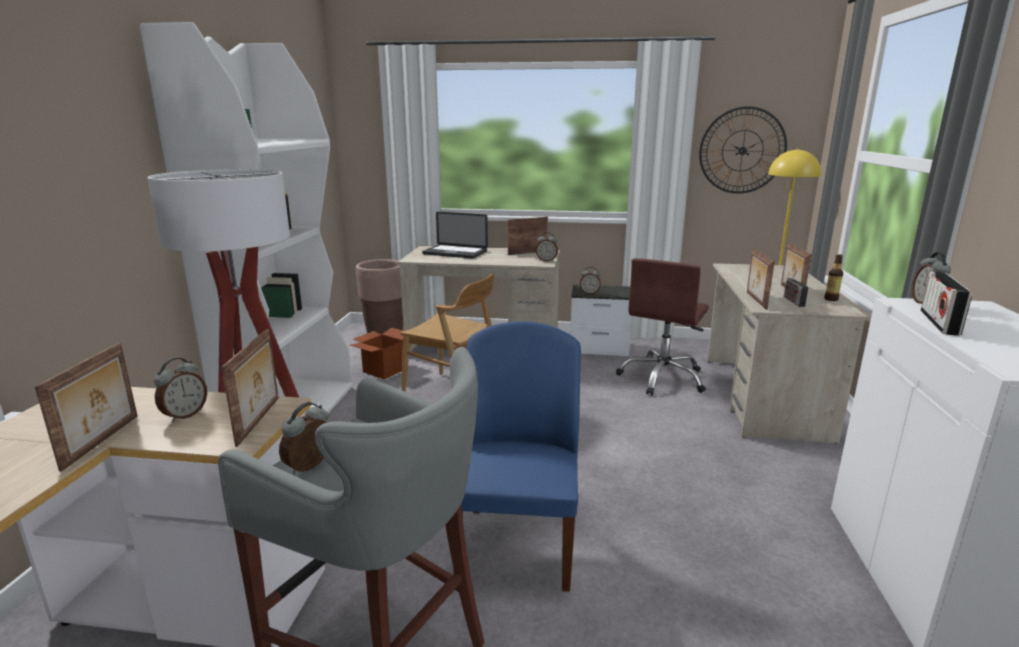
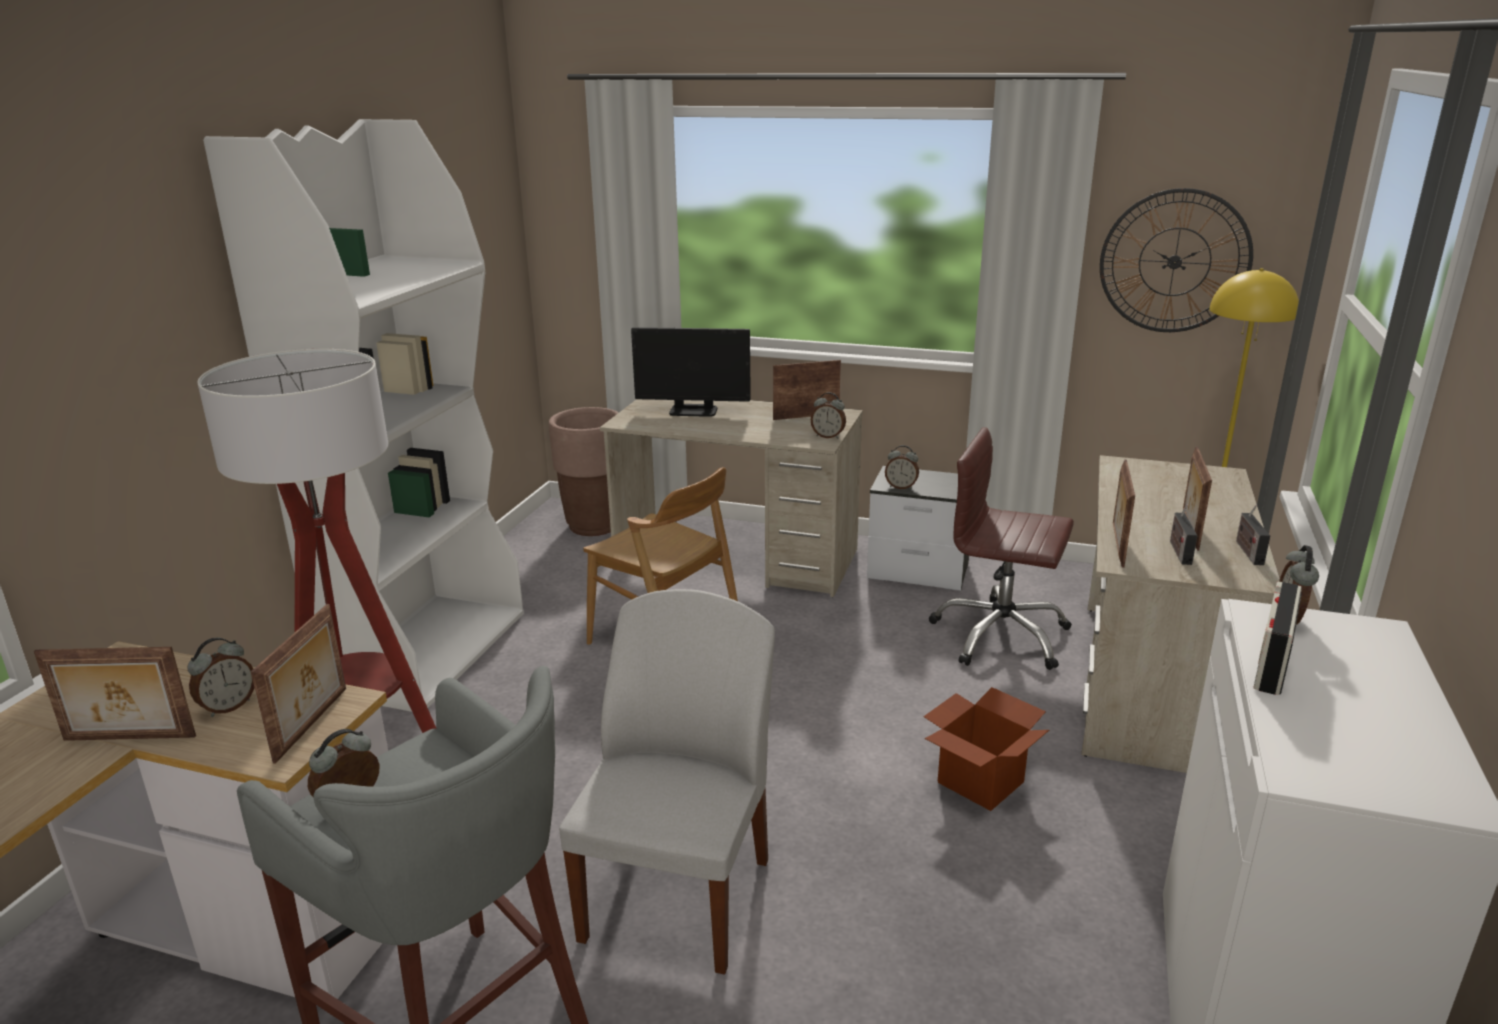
camera: 10 degrees right, 5 degrees up
picture frame [35,343,138,472] -> picture frame turned 75 degrees clockwise [34,647,196,741]
cardboard box [350,328,403,379] -> cardboard box moved to [924,687,1049,811]
laptop [422,212,488,259] -> monitor [631,327,751,417]
blue chair [453,321,581,592] -> white chair [559,589,775,975]
brown office chair [616,258,709,395] -> brown office chair turned 75 degrees clockwise [929,427,1074,670]
bottle [824,254,843,301] -> radio [1236,505,1270,565]

